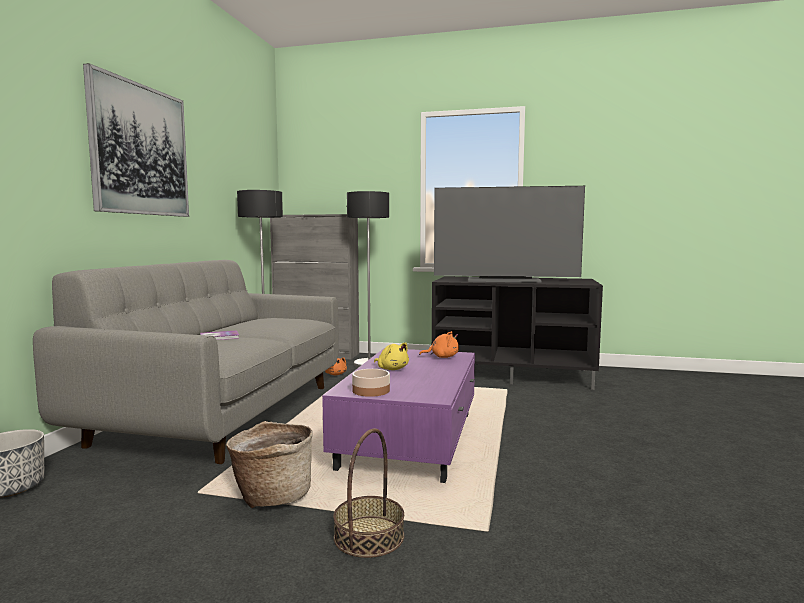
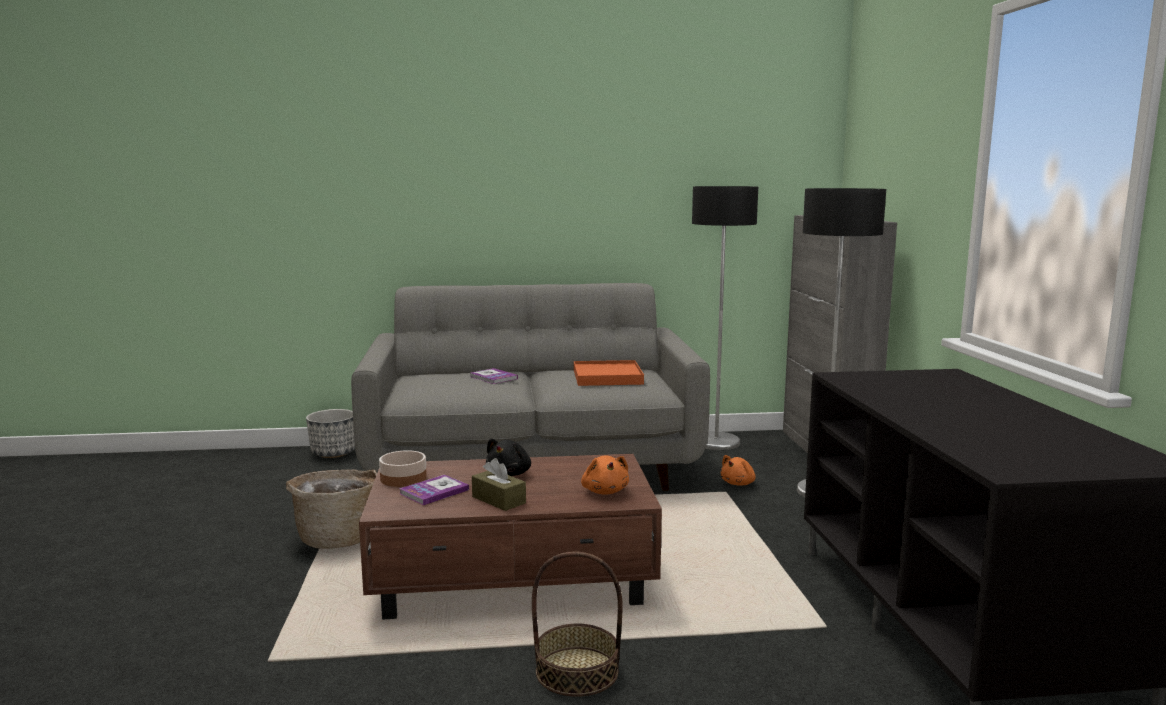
camera: 70 degrees right, 5 degrees up
picture [83,63,189,217] -> none
purple coffee table [322,348,475,483] -> brown coffee table [359,454,662,620]
basket [333,429,404,558] -> basket moved to [532,552,623,697]
yellow plush toy [374,342,409,370] -> black plush toy [486,438,531,476]
television [434,186,585,283] -> none
none -> book [399,475,469,505]
none -> brown tissue box [472,458,526,511]
none -> orange tray [574,360,644,386]

